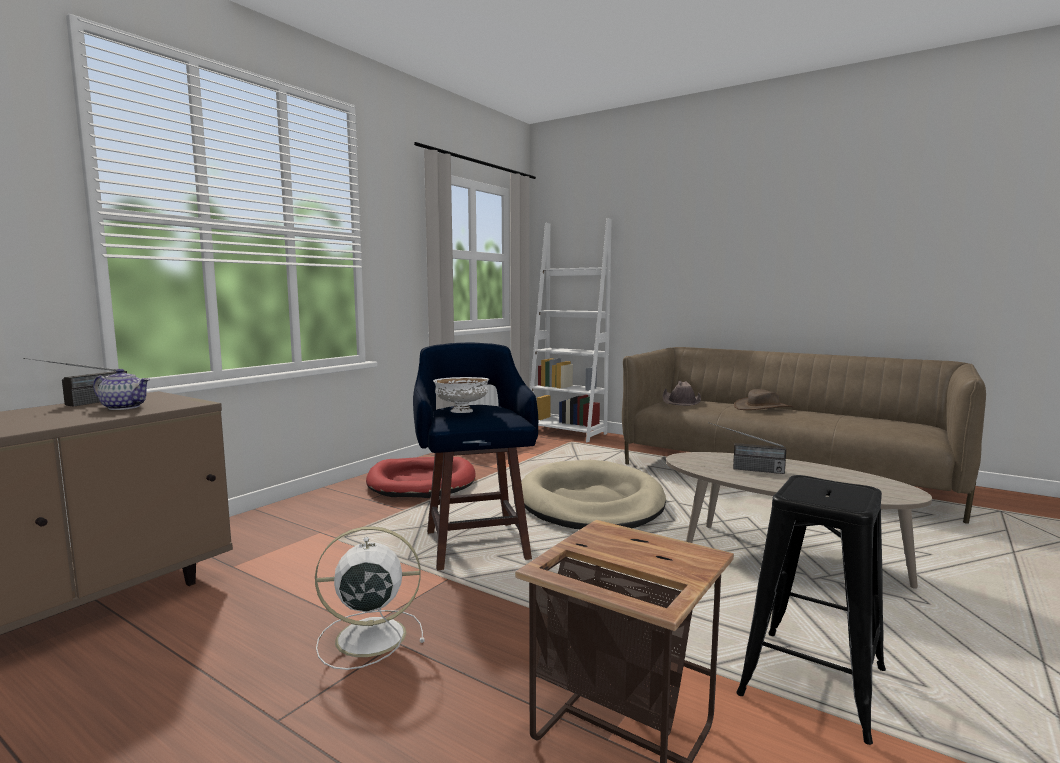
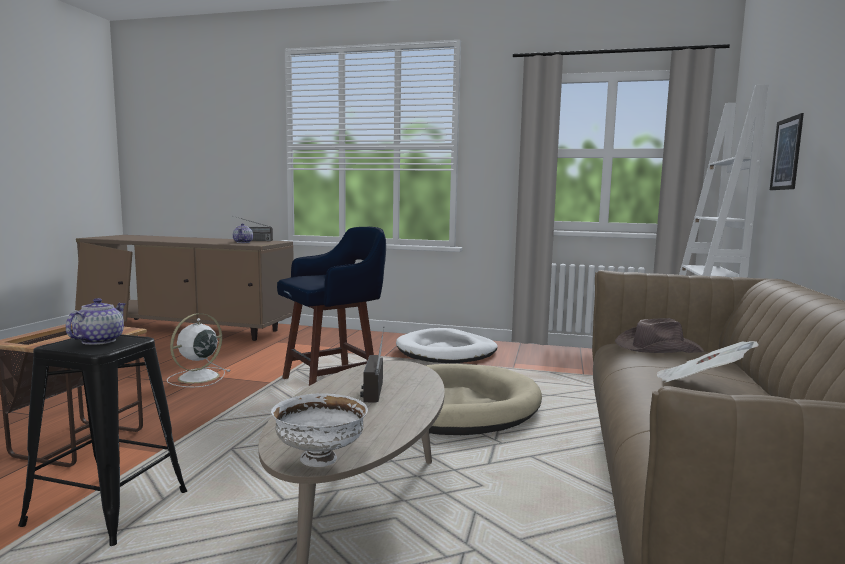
camera: 70 degrees right, 0 degrees up
white fan [315,526,425,670] -> white fan turned 120 degrees counterclockwise [167,313,230,387]
red dog bed [366,457,475,498] -> white dog bed [396,328,498,363]
white bowl [433,377,489,413] -> white bowl moved to [271,393,368,467]
brown hat [734,389,794,410] -> newspaper [656,341,758,383]
none -> teapot [66,298,126,345]
none -> picture [770,113,804,190]

